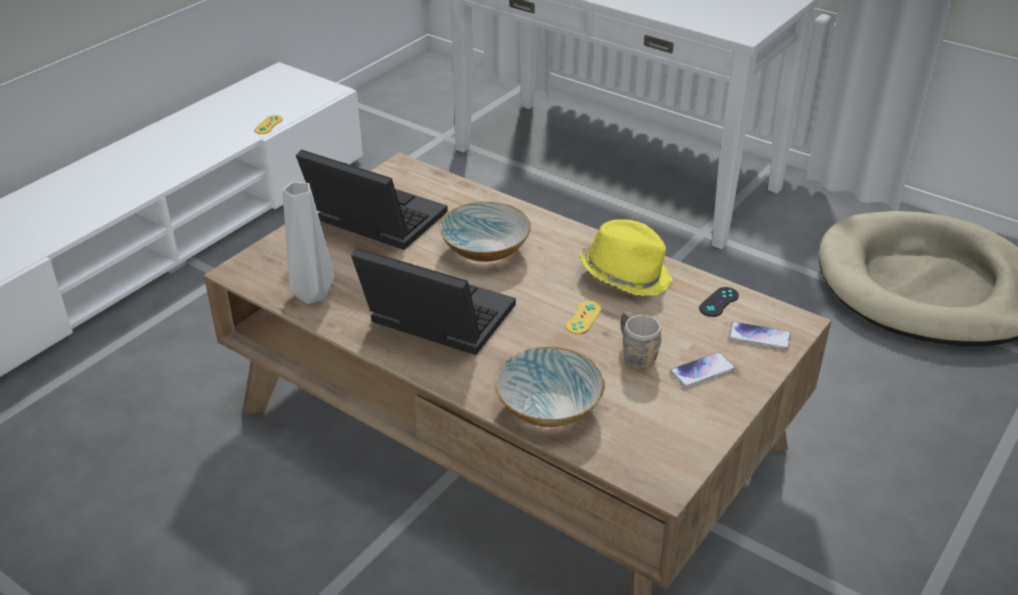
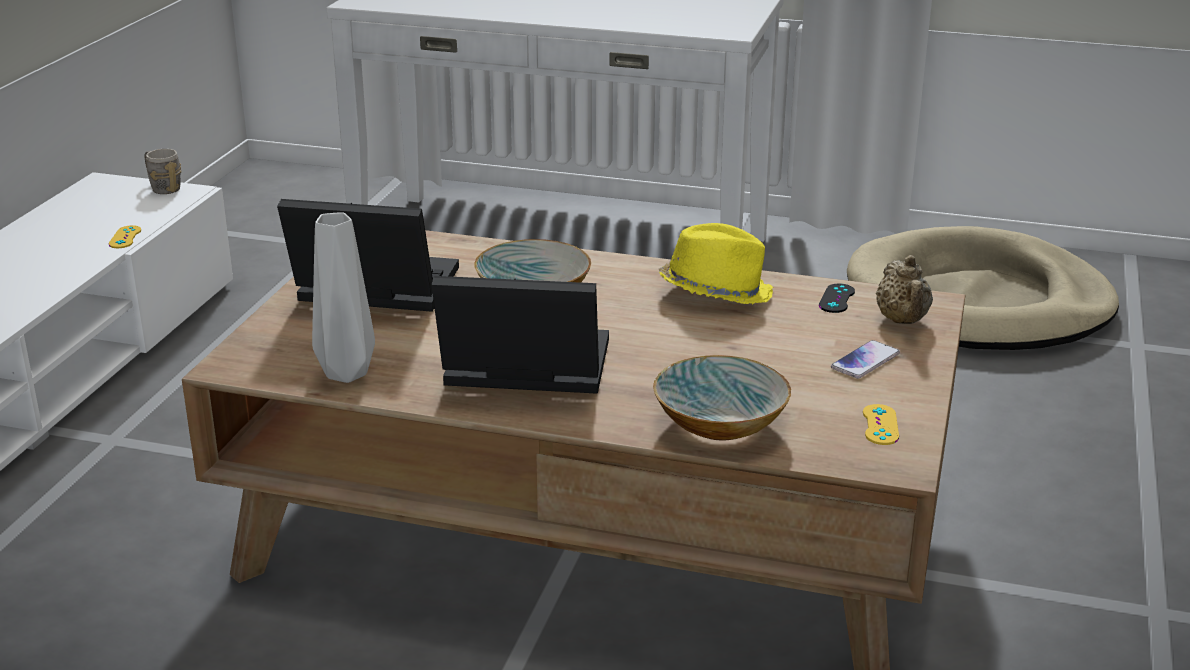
camera: 20 degrees left, 10 degrees down
yellow game controller [566,301,602,334] -> yellow game controller moved to [863,404,899,445]
grey mug [621,311,662,370] -> grey mug moved to [144,149,181,194]
phone [728,322,791,350] -> beige teapot [876,255,933,324]

